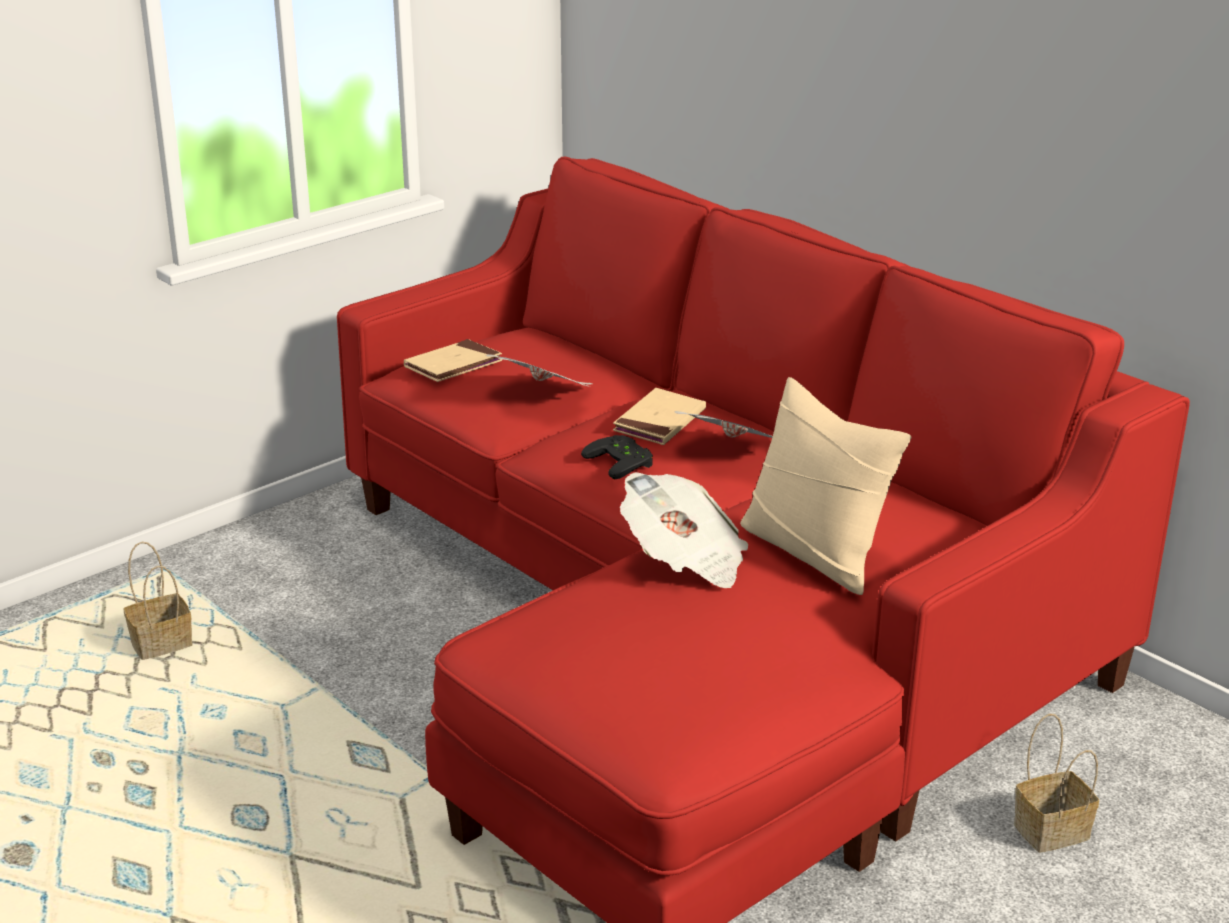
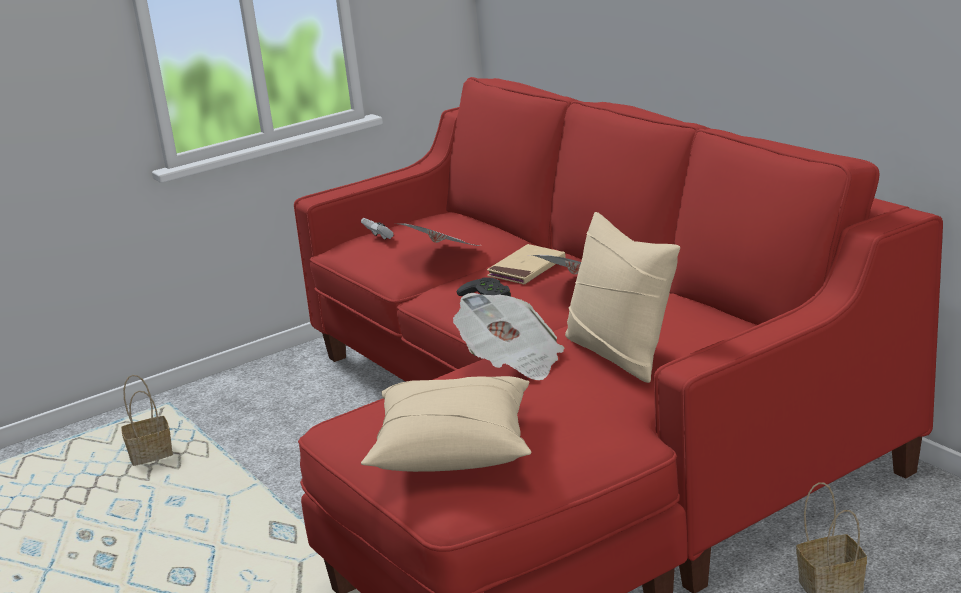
camera: 10 degrees right, 5 degrees down
beige book [404,339,502,382] -> white game controller [361,218,394,240]
none -> beige pillow [361,376,531,472]

